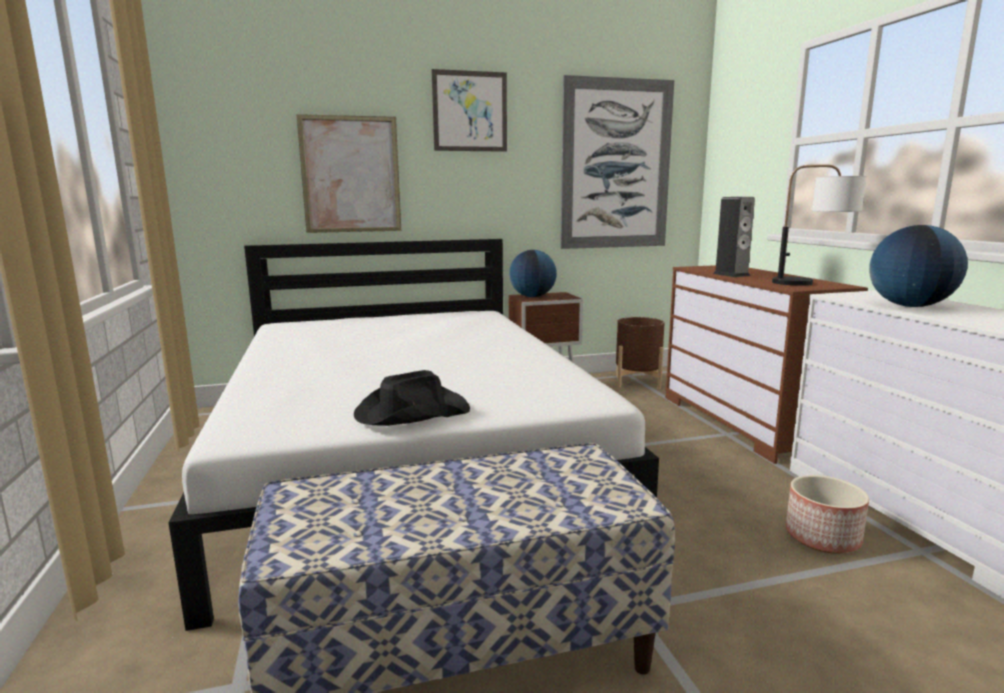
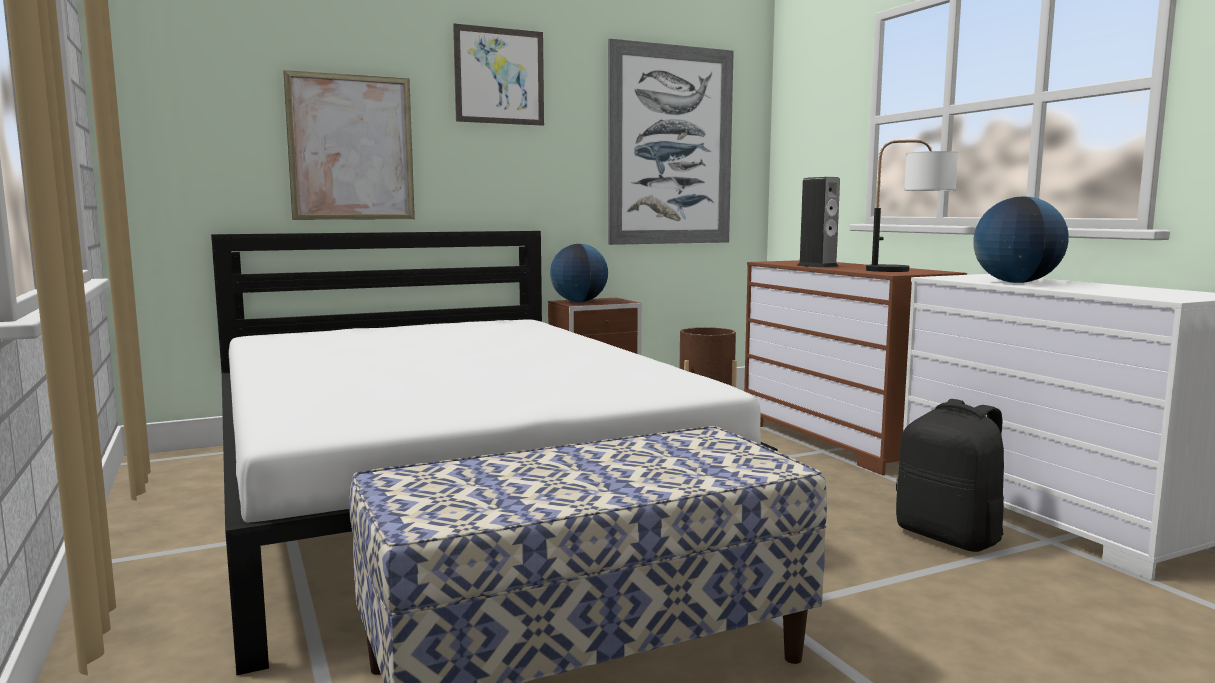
camera: 10 degrees left, 5 degrees down
black hat [354,370,470,426] -> none
planter [786,475,869,554] -> black backpack [896,399,1004,552]

